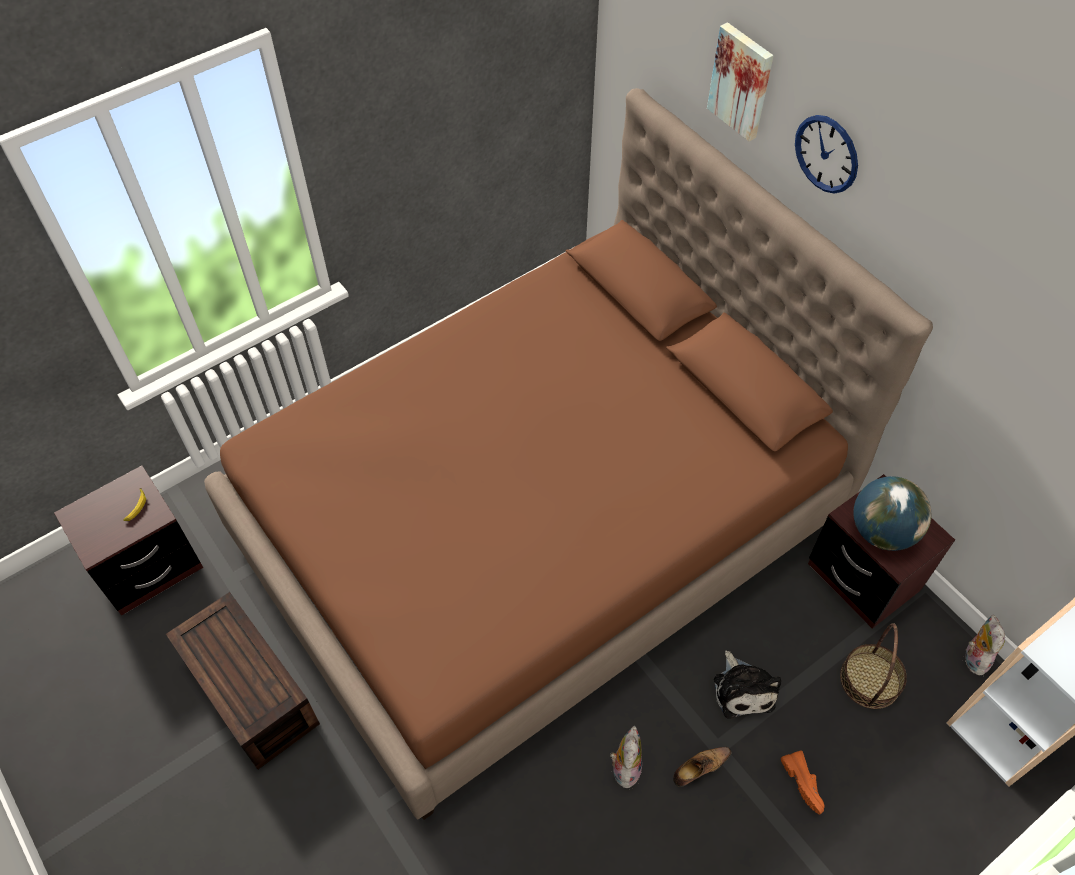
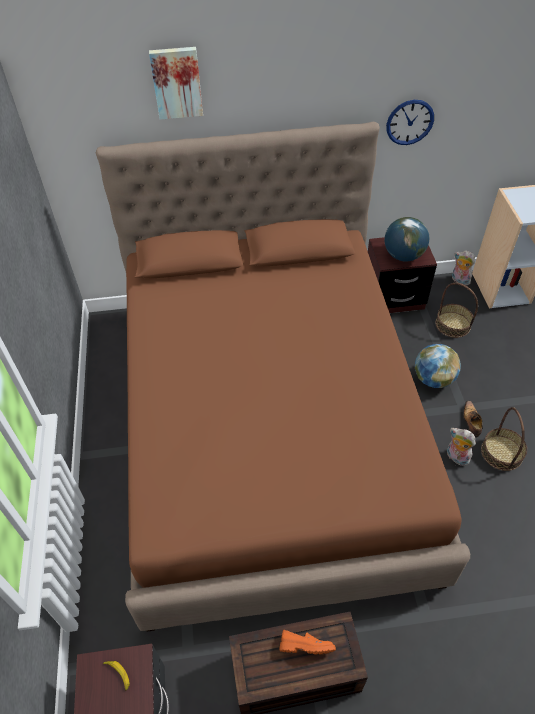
camera: 60 degrees left, 5 degrees down
plush toy [714,650,781,719] -> globe [415,344,461,388]
orange shoe [781,750,825,814] -> orange shoe moved to [279,630,336,655]
wall clock [795,115,858,194] -> wall clock moved to [386,100,434,145]
none -> basket [481,407,527,471]

